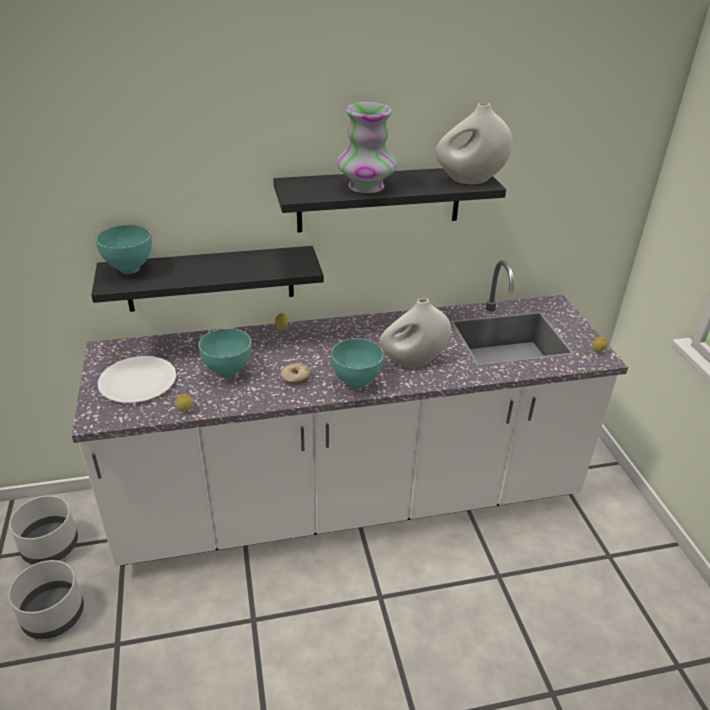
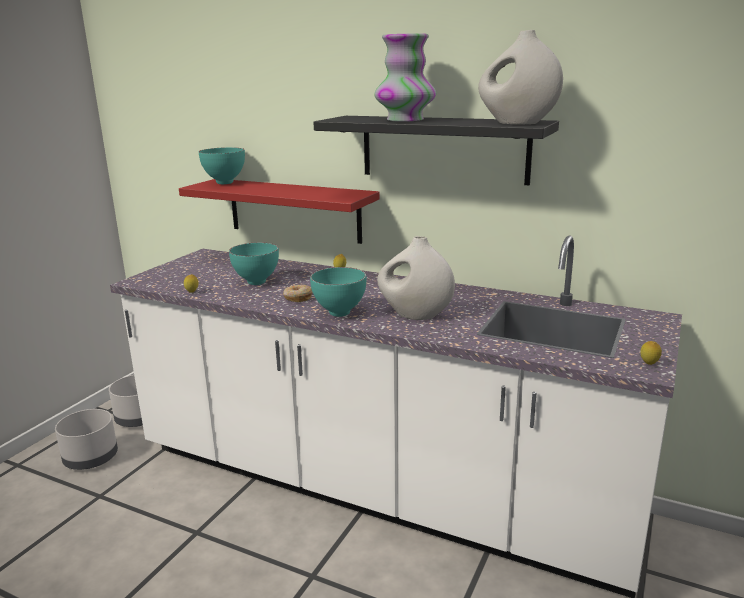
camera: 40 degrees right, 15 degrees down
black shelf [91,246,324,312] -> red shelf [179,179,380,244]
white plate [98,356,176,403] -> none

